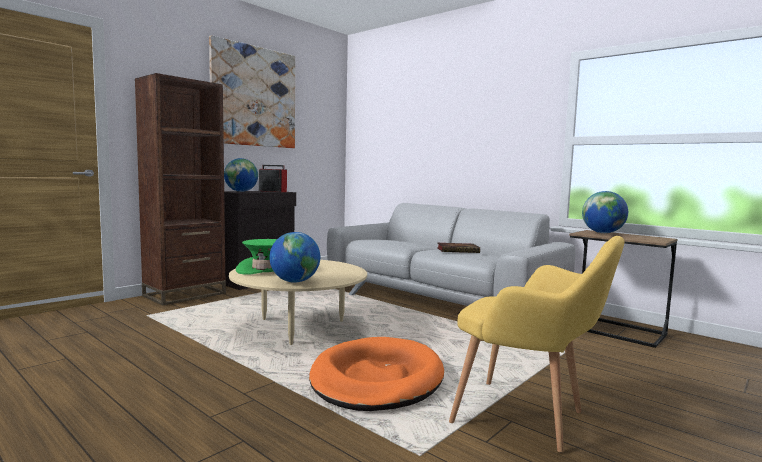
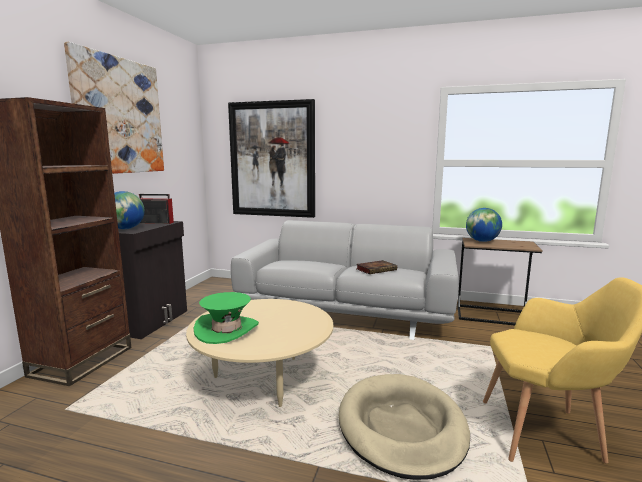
camera: 25 degrees left, 5 degrees up
globe [269,232,320,283] -> none
orange dog bed [309,337,444,411] -> beige dog bed [339,374,470,480]
none -> picture [228,99,315,218]

